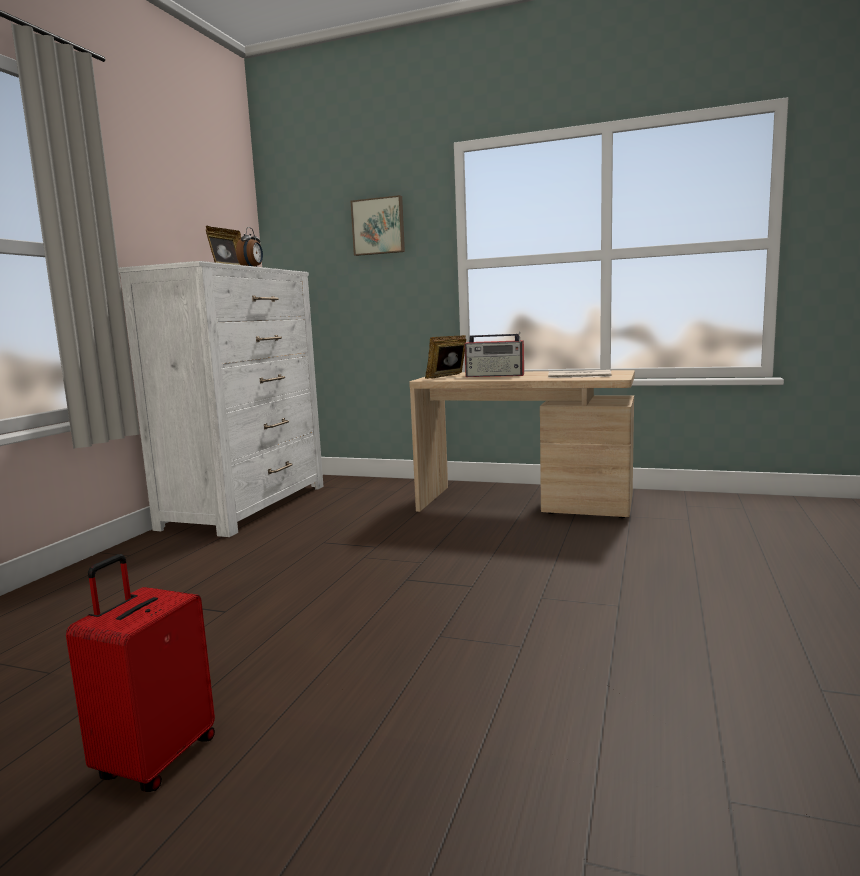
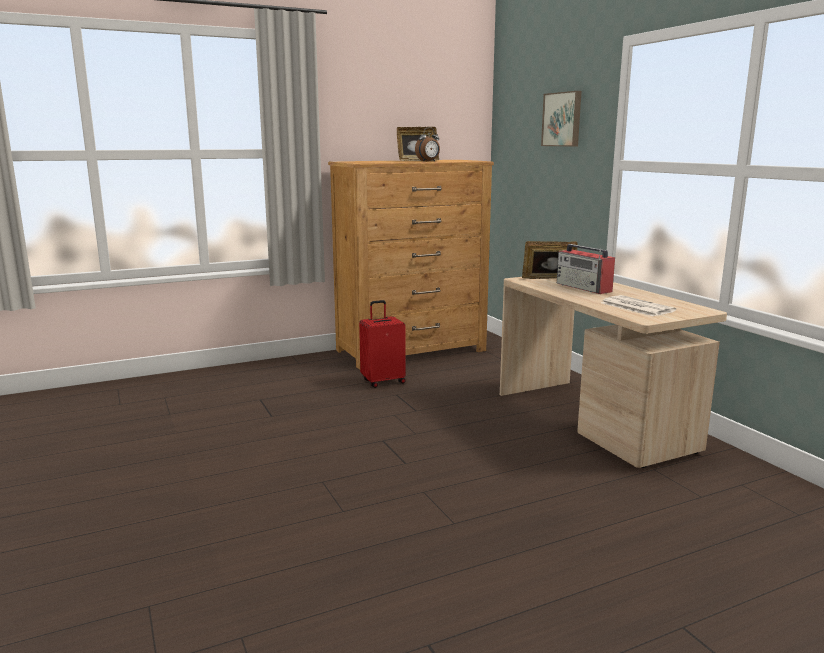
camera: 45 degrees right, 5 degrees up
red suitcase [66,554,215,792] -> red suitcase moved to [359,300,406,388]
white dresser [119,261,324,537] -> brown dresser [328,160,494,370]

